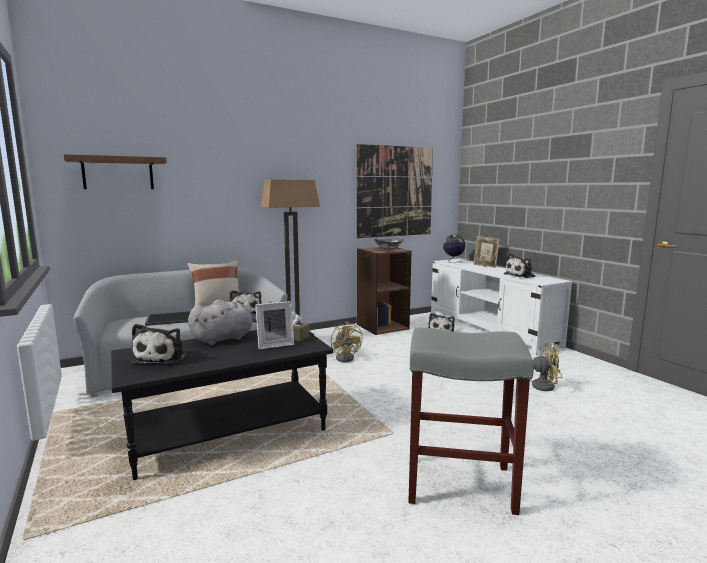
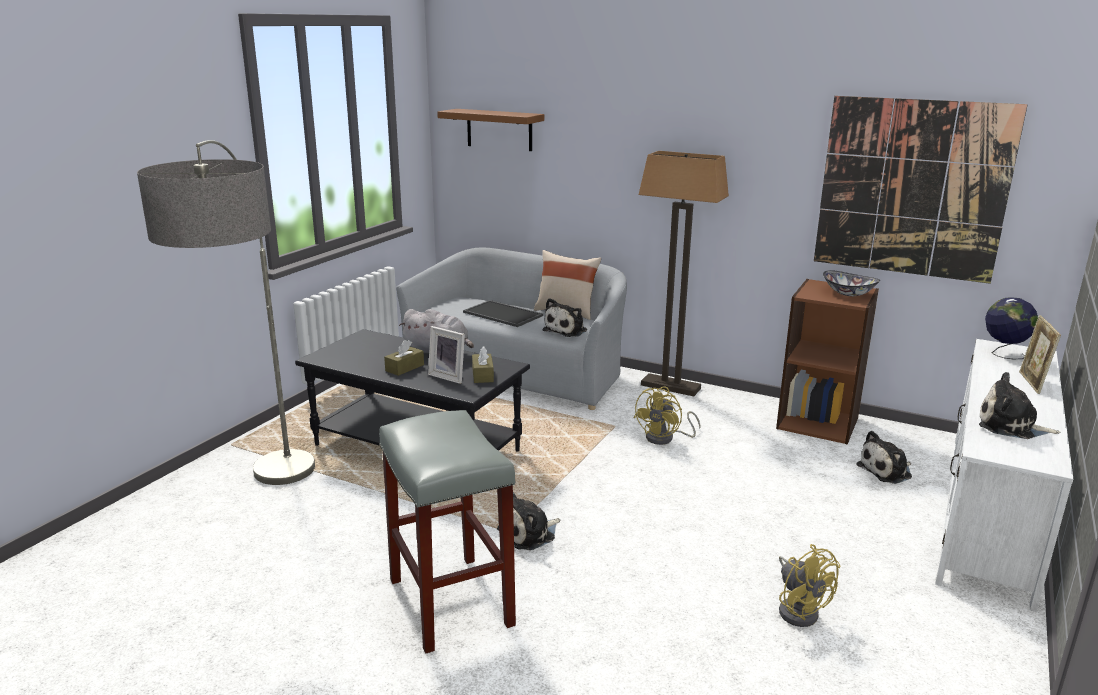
camera: 55 degrees right, 10 degrees up
plush toy [131,324,186,364] -> plush toy moved to [497,492,561,550]
none -> floor lamp [137,140,315,485]
none -> brown tissue box [384,340,424,376]

